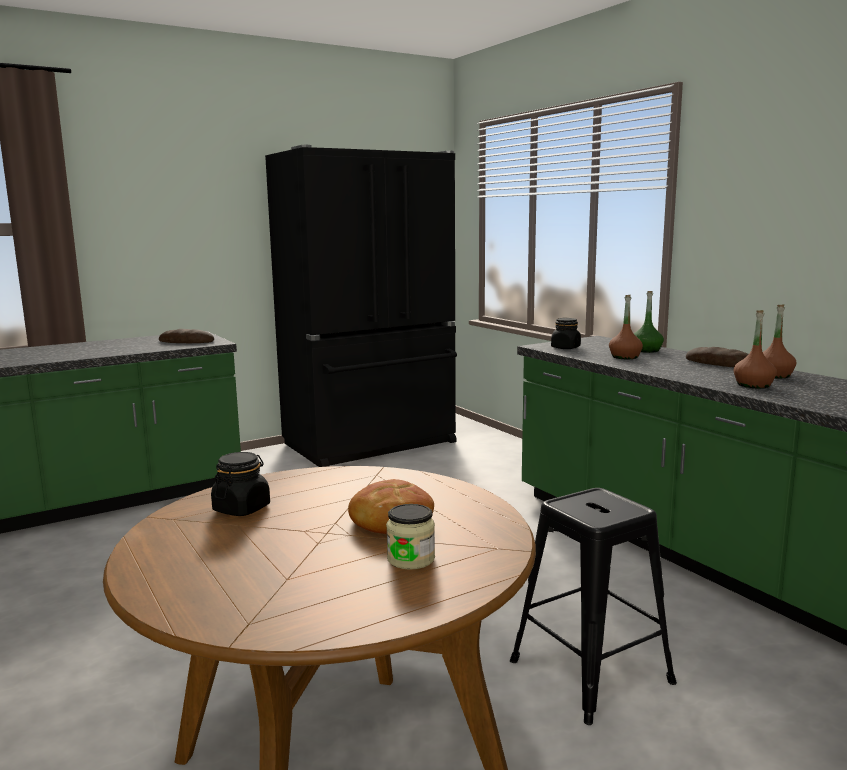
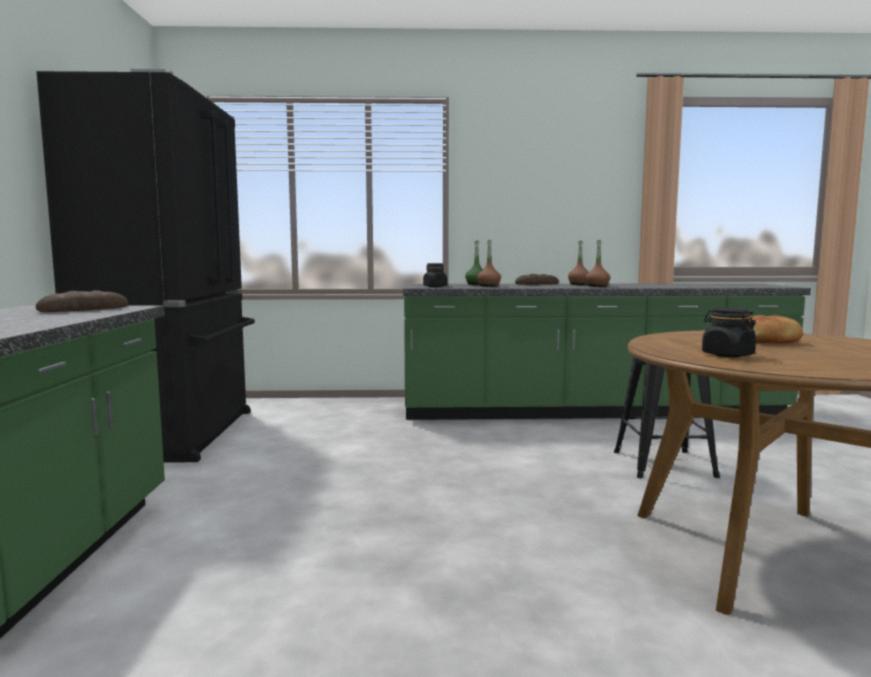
camera: 60 degrees left, 5 degrees down
jar [386,504,435,570] -> none

